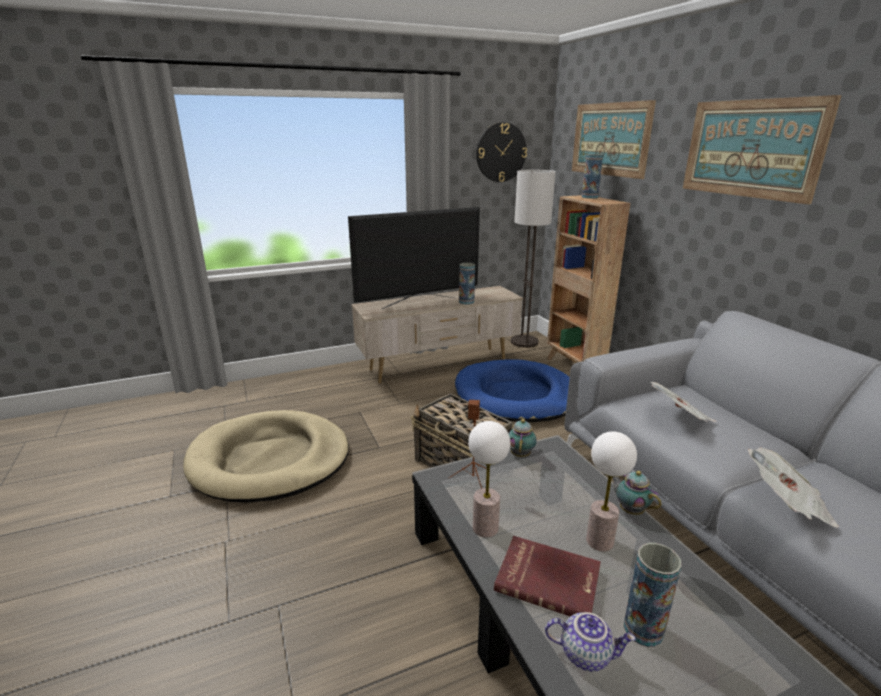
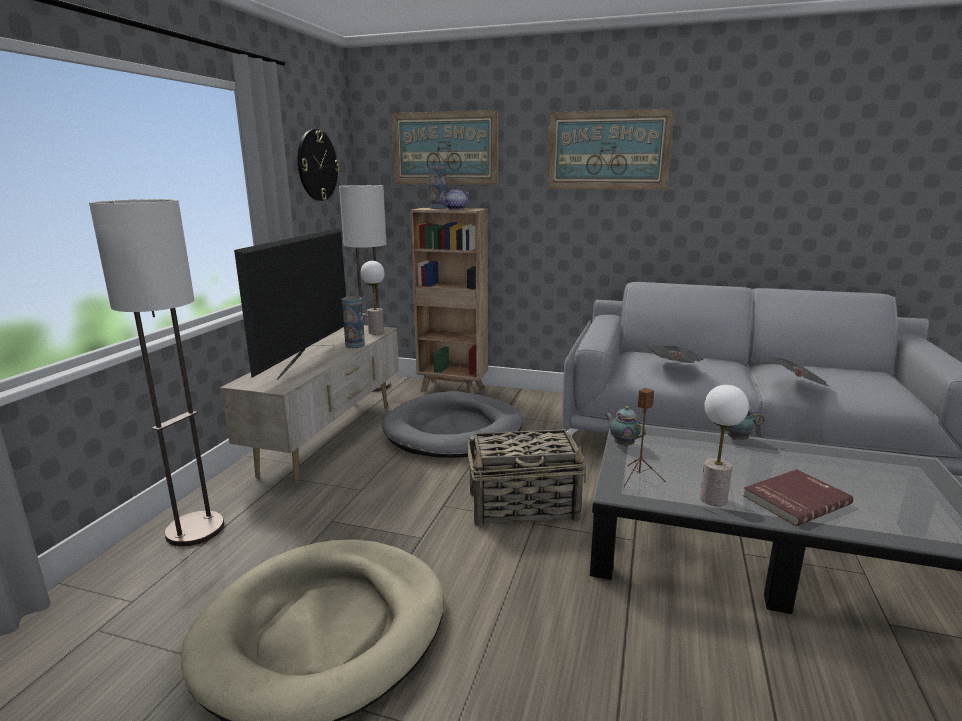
camera: 50 degrees left, 5 degrees down
blue dog bed [455,359,570,422] -> grey dog bed [382,391,523,458]
teapot [545,612,636,671] -> teapot moved to [440,187,471,210]
table lamp [586,431,637,551] -> table lamp moved to [361,261,385,334]
vase [624,543,681,647] -> none
none -> floor lamp [89,199,224,546]

